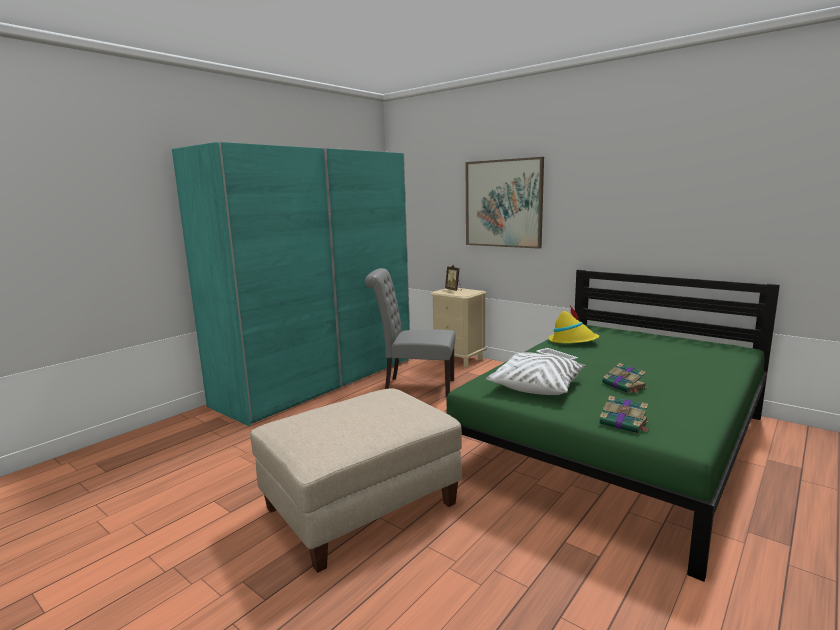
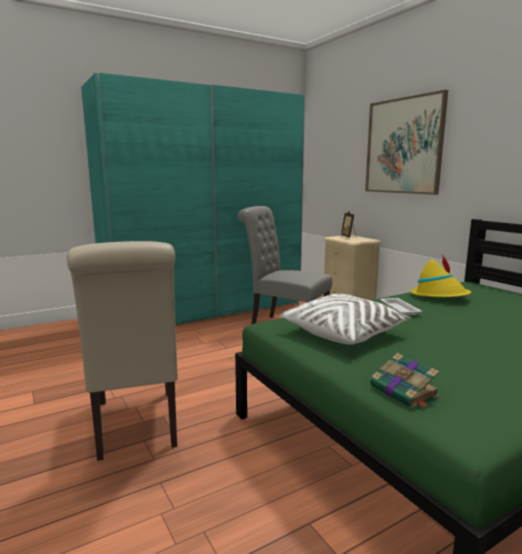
camera: 20 degrees right, 0 degrees up
beige ottoman [250,388,462,573] -> beige chair [67,241,178,461]
book [602,363,647,393] -> none

